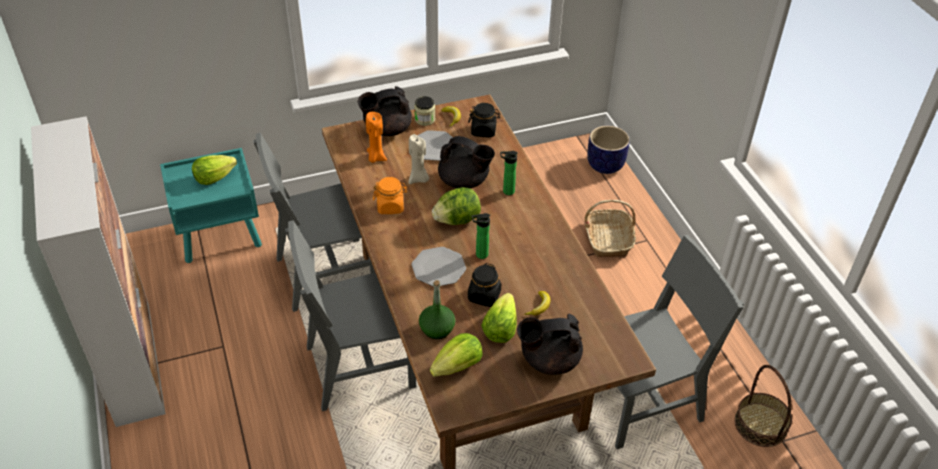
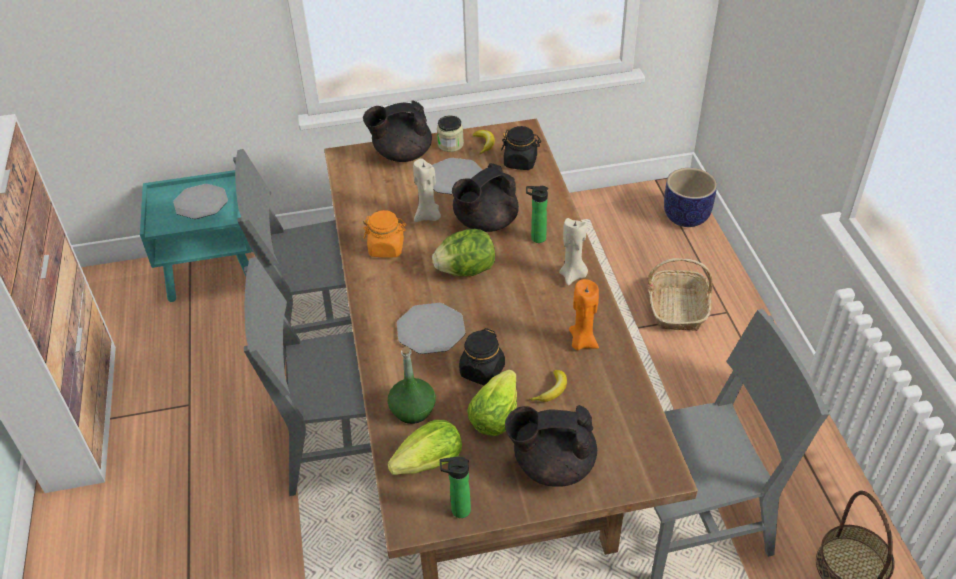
camera: 10 degrees right, 0 degrees up
lettuce [192,155,237,185] -> plate [173,184,228,219]
orange candle [366,112,387,163] -> orange candle moved to [569,279,599,350]
black teapot [438,136,495,189] -> black teapot turned 105 degrees clockwise [452,163,519,232]
bottle [472,213,490,259] -> bottle moved to [440,457,471,518]
none -> beige candle [559,218,588,286]

